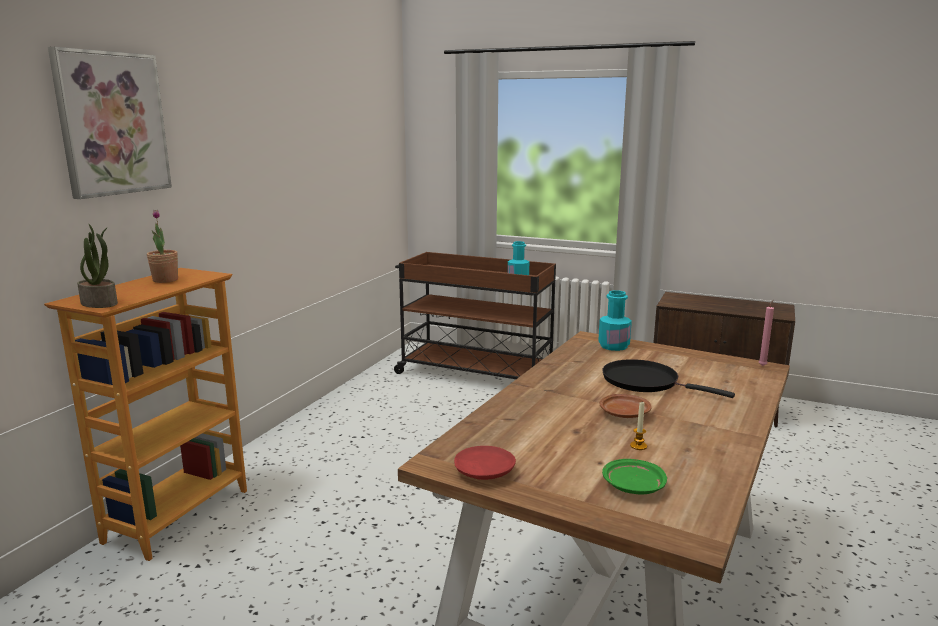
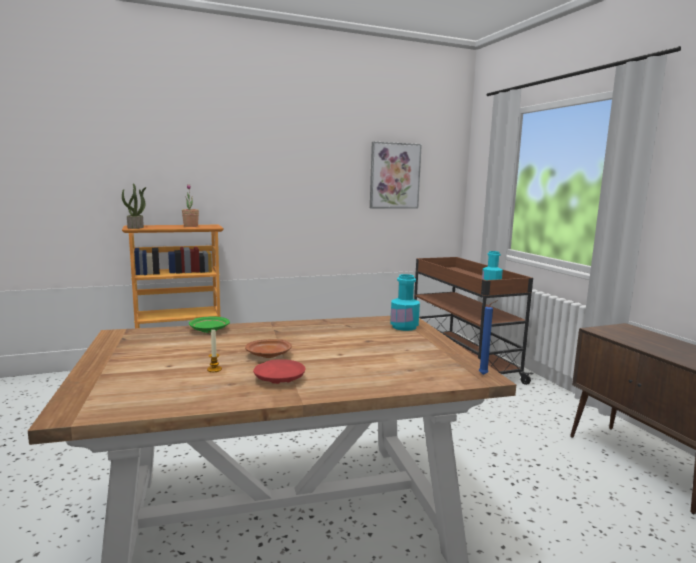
camera: 45 degrees right, 5 degrees down
picture [48,47,172,199] -> picture moved to [370,141,422,209]
red plate [454,446,516,480] -> red plate moved to [253,359,305,384]
green plate [602,459,667,494] -> green plate moved to [189,316,230,333]
black frying pan [603,359,735,398] -> none
pink candle [759,300,774,366] -> blue candle [479,300,498,375]

